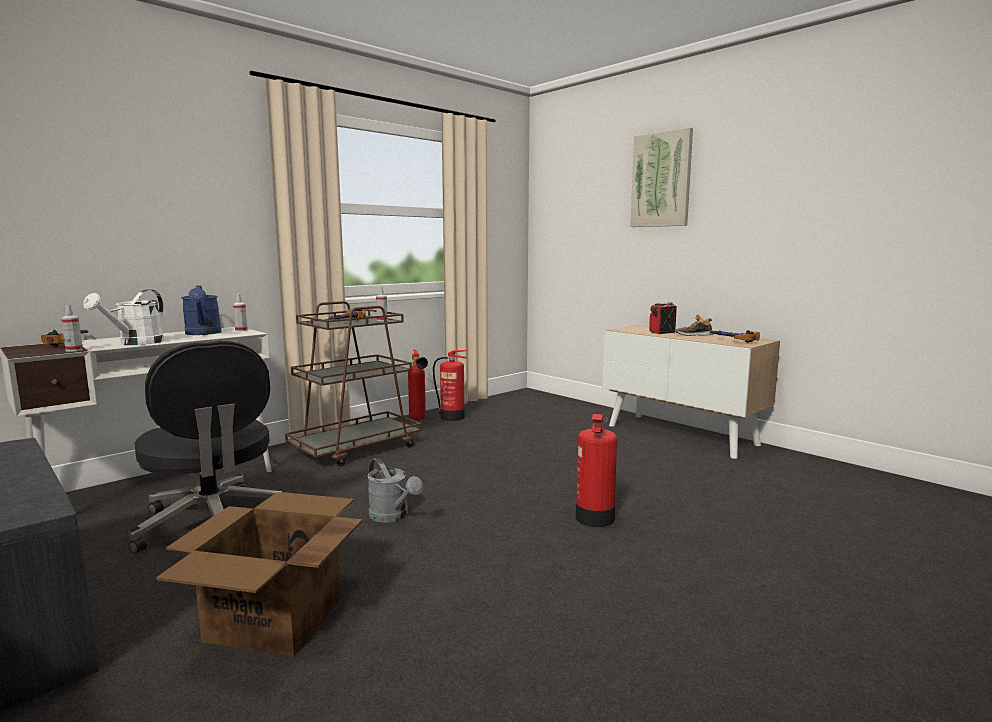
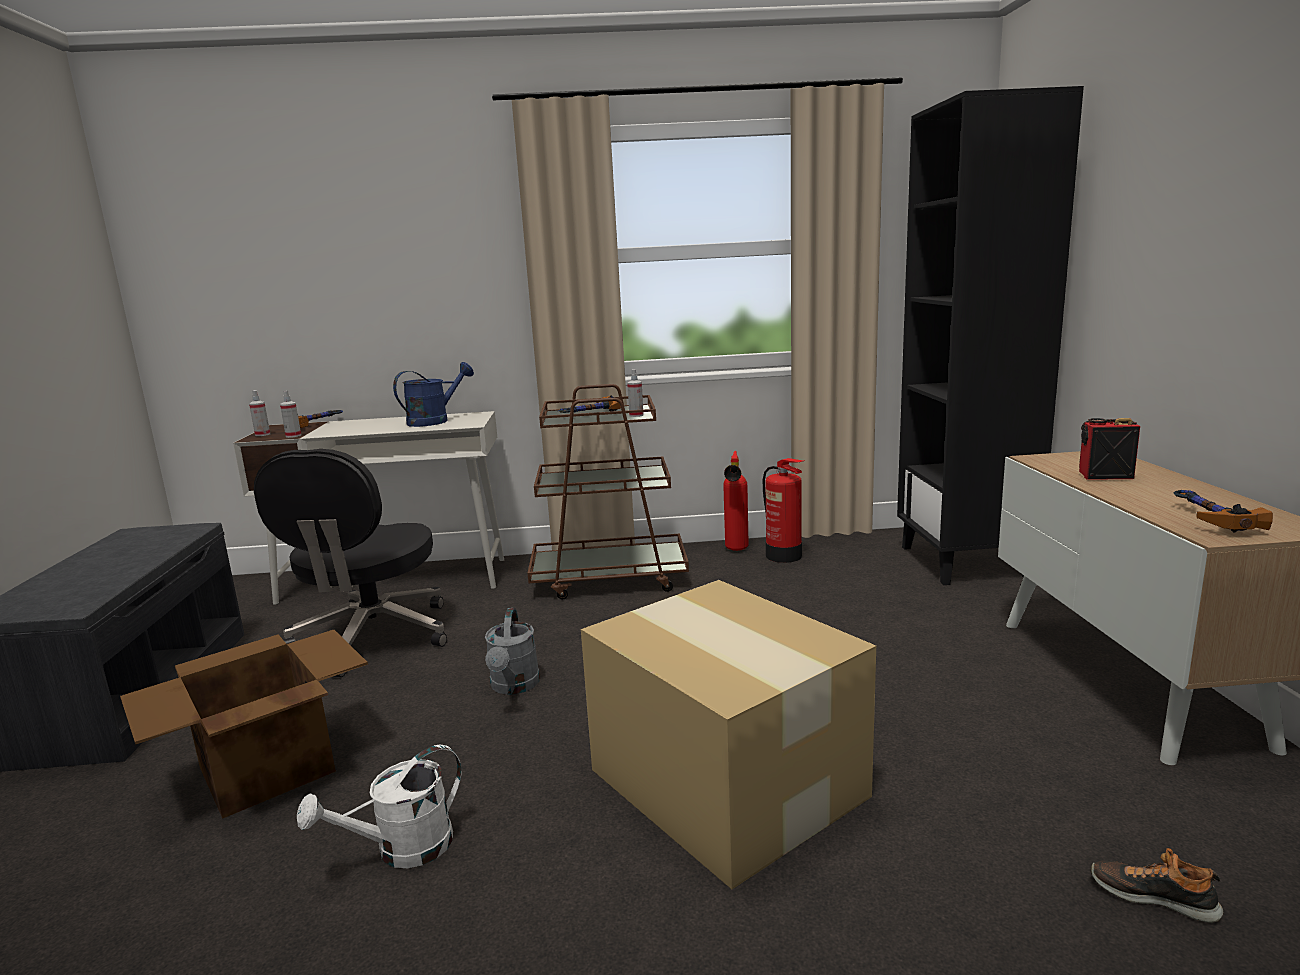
camera: 40 degrees right, 5 degrees up
white watering can [83,289,164,345] -> white watering can moved to [297,745,461,868]
blue watering can [182,285,221,335] -> blue watering can turned 150 degrees counterclockwise [393,362,474,427]
spray bottle [233,294,248,332] -> spray bottle moved to [249,390,270,436]
fire extinguisher [575,414,617,527] -> cardboard box [581,580,876,889]
picture [630,127,693,227] -> none
shoe [676,315,713,336] -> shoe moved to [1091,848,1223,923]
none -> black bookcase [897,86,1084,585]

